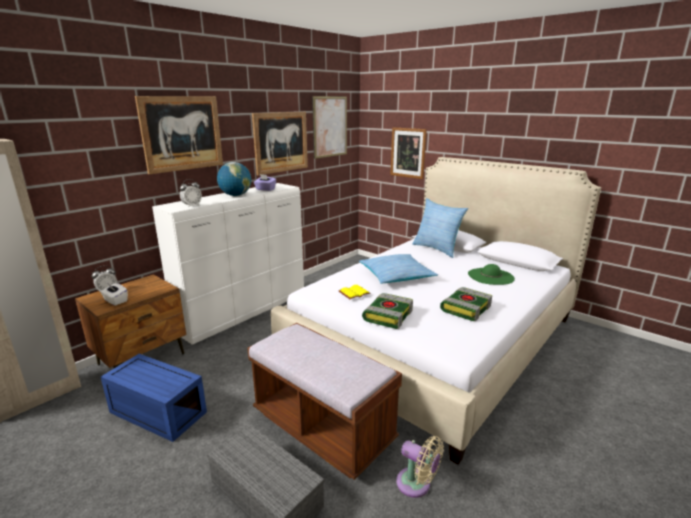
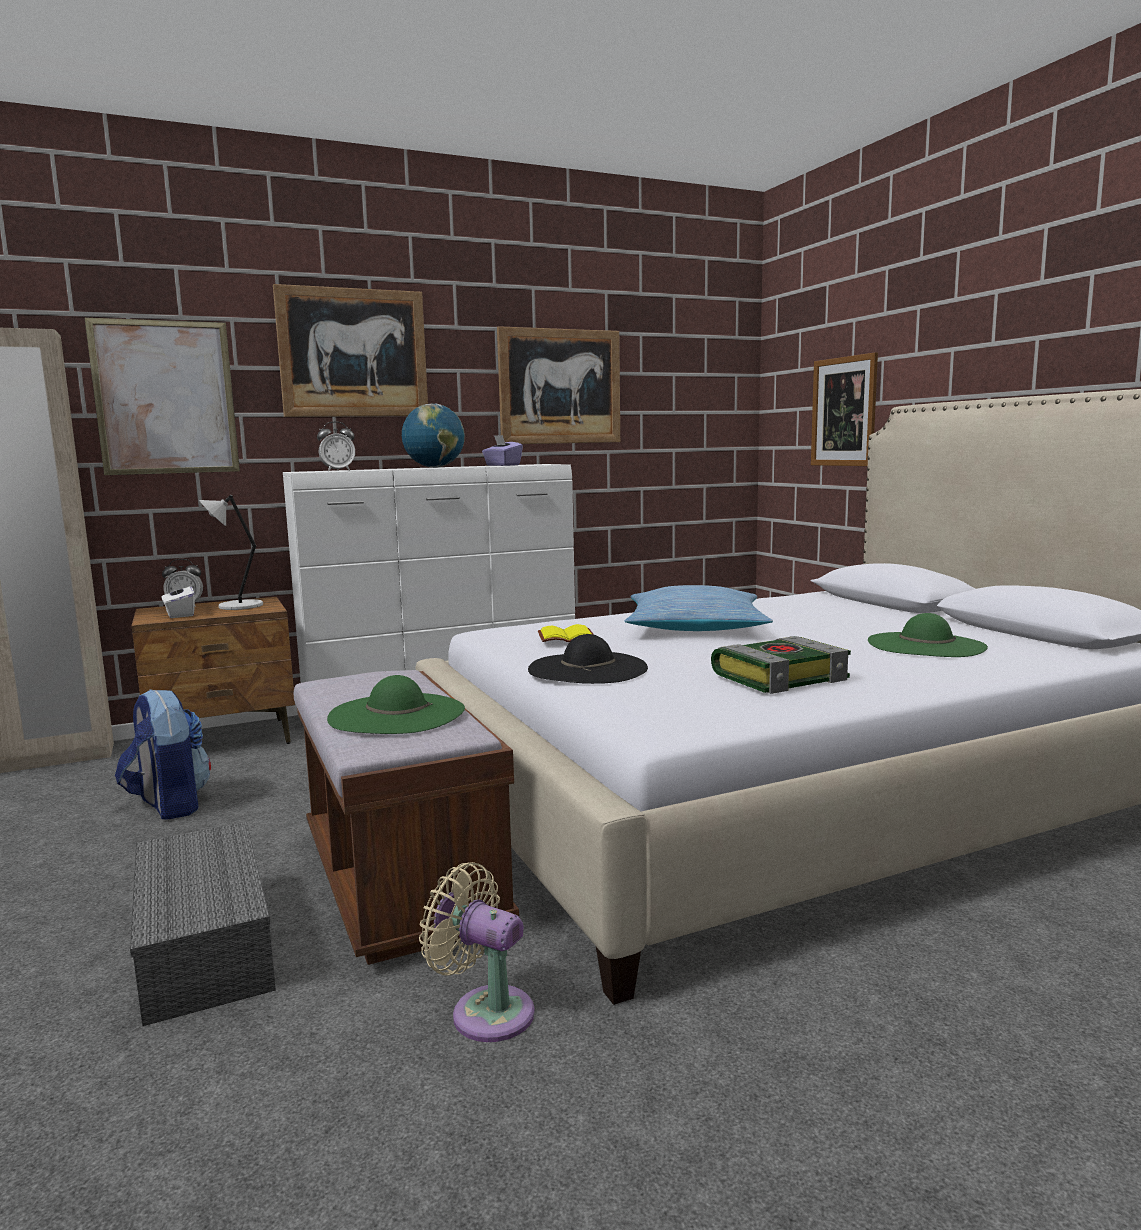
camera: 25 degrees right, 10 degrees down
blue storage box [101,354,207,442] -> backpack [115,689,211,820]
picture [312,96,347,159] -> picture moved to [85,318,240,475]
book [362,293,413,329] -> black hat [528,634,648,684]
beige fan [396,436,444,498] -> beige fan turned 150 degrees clockwise [419,862,535,1042]
pillow [412,198,468,258] -> none
none -> grey table lamp [199,495,263,610]
none -> green hat [327,675,465,734]

